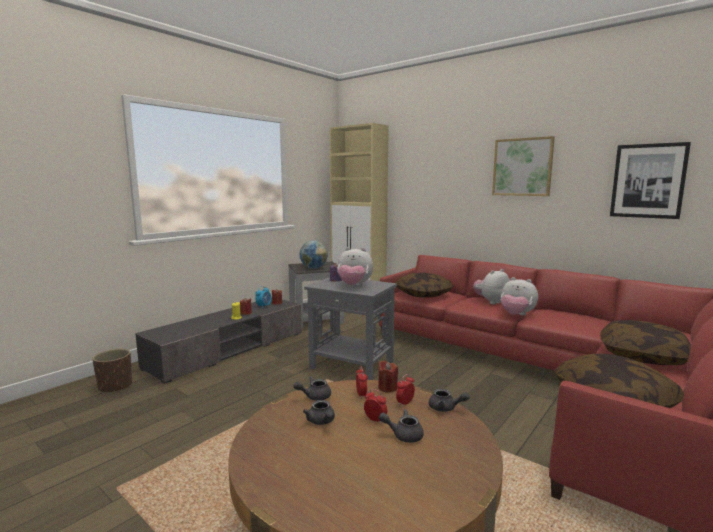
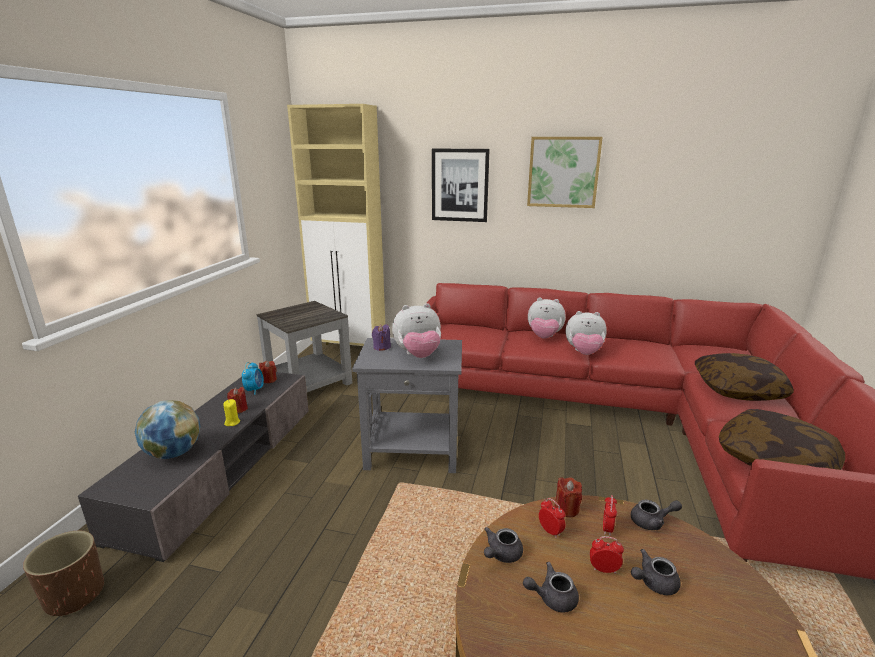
camera: 25 degrees left, 10 degrees up
globe [300,240,328,269] -> globe moved to [135,400,201,459]
grey teapot [303,400,335,425] -> grey teapot turned 135 degrees clockwise [523,562,579,612]
pillow [396,273,453,298] -> none
plush toy [473,269,510,304] -> plush toy turned 105 degrees counterclockwise [528,298,566,339]
picture [610,142,691,219] -> picture moved to [432,149,490,222]

